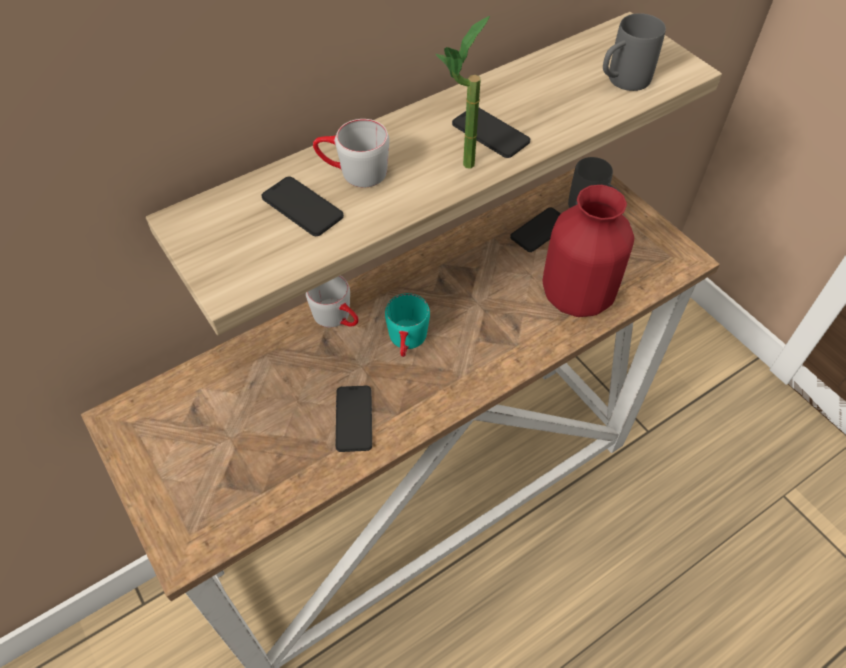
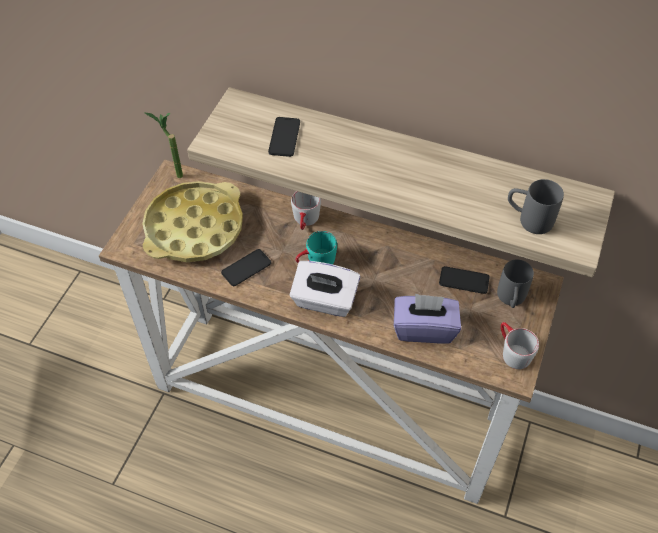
camera: 55 degrees right, 0 degrees up
grey mug [313,119,389,187] -> grey mug moved to [501,322,539,369]
potted plant [436,16,490,169] -> potted plant moved to [145,113,183,178]
phone [452,108,530,158] -> none
red vase [543,185,634,317] -> purple tissue box [394,294,461,344]
none -> yellow tray [142,181,243,262]
none -> white tissue box [290,261,360,317]

